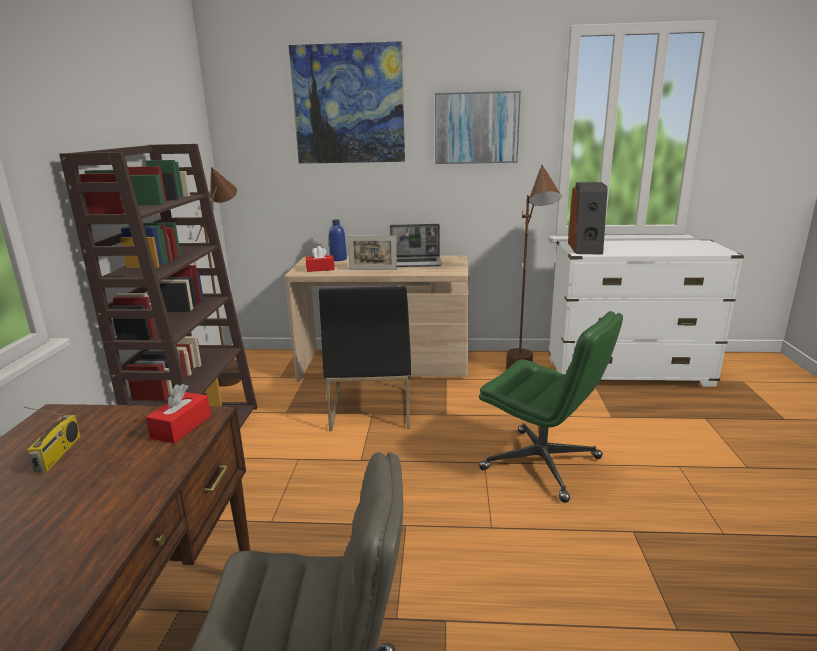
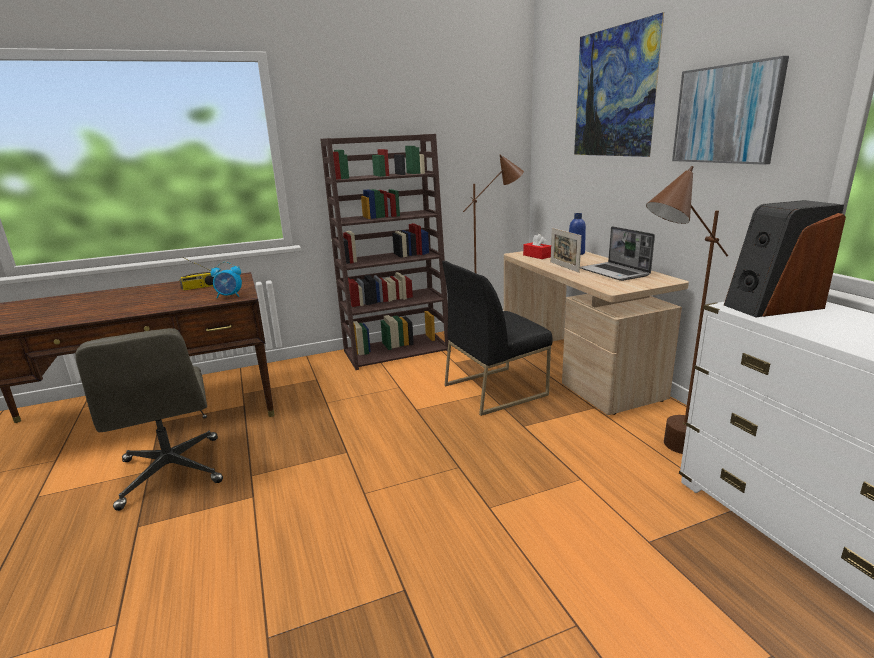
camera: 65 degrees right, 0 degrees up
red tissue box [146,384,211,444] -> alarm clock [211,262,242,299]
green office chair [479,311,623,503] -> none

